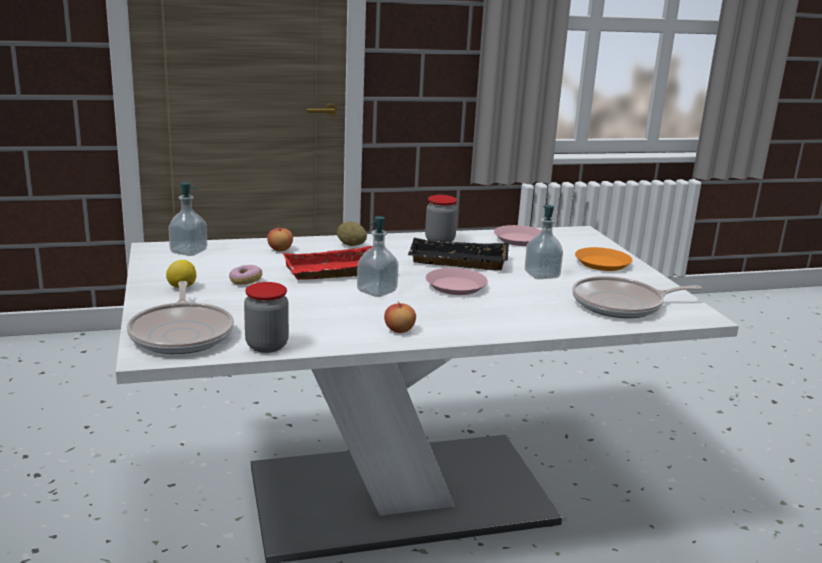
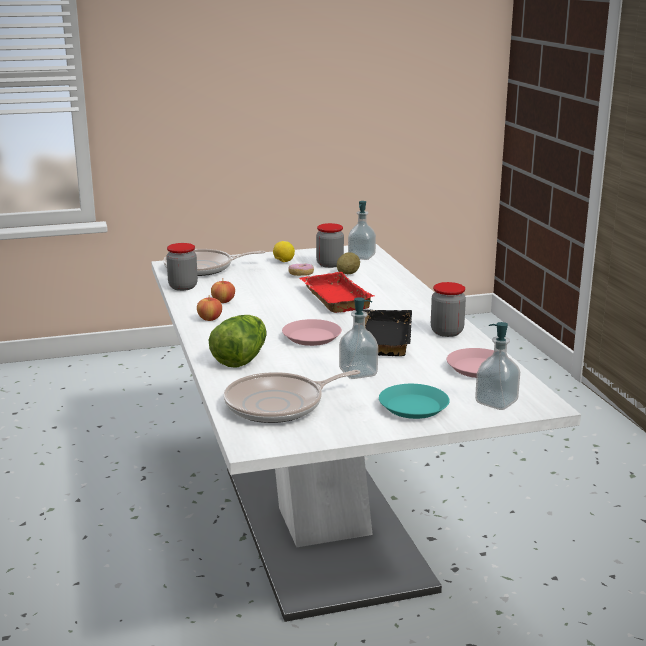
camera: 90 degrees right, 0 degrees up
apple [267,226,293,251] -> apple moved to [211,278,235,303]
potato [337,221,367,246] -> potato moved to [337,252,360,274]
soap dispenser [357,216,398,297] -> soap dispenser moved to [475,322,520,410]
frying pan [572,276,702,318] -> frying pan turned 105 degrees counterclockwise [224,370,361,423]
orange plate [575,247,632,271] -> turquoise plate [379,384,450,419]
none -> lettuce [209,315,267,368]
none -> jar [316,223,344,268]

